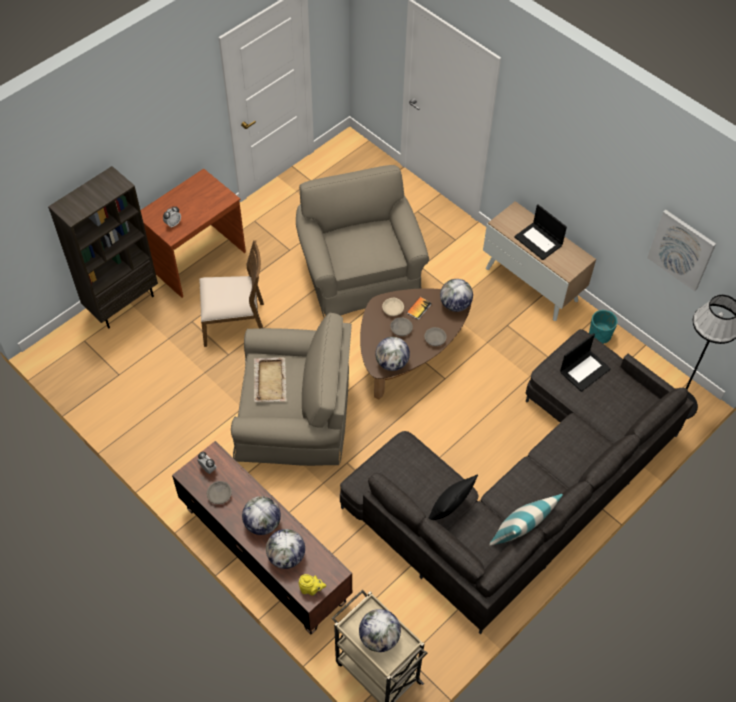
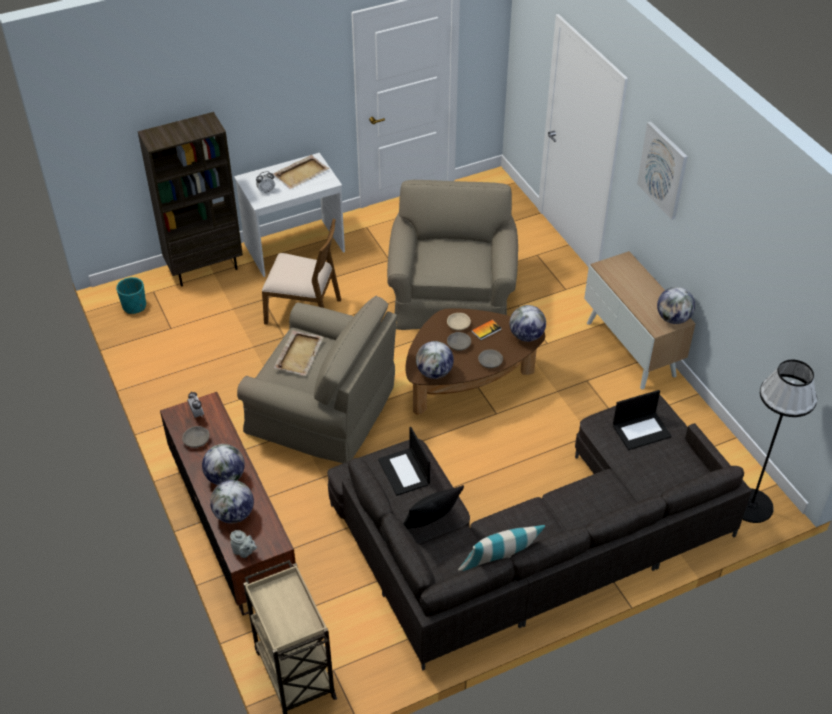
camera: 20 degrees right, 10 degrees down
brown desk [141,169,246,298] -> white desk [234,153,345,277]
yellow teapot [299,574,326,595] -> grey teapot [230,530,257,558]
globe [359,609,401,652] -> globe moved to [657,287,695,324]
laptop [514,205,567,260] -> laptop moved to [378,427,430,496]
turquoise planter [589,310,618,344] -> turquoise planter moved to [116,277,146,314]
picture [647,210,716,291] -> picture moved to [637,121,688,220]
none -> beige tray [273,155,329,189]

